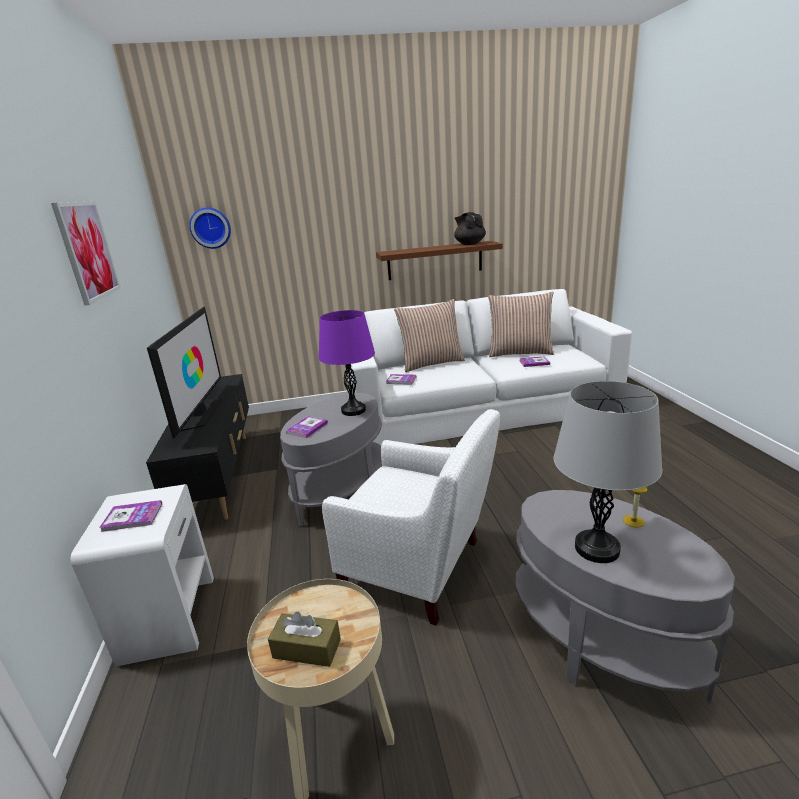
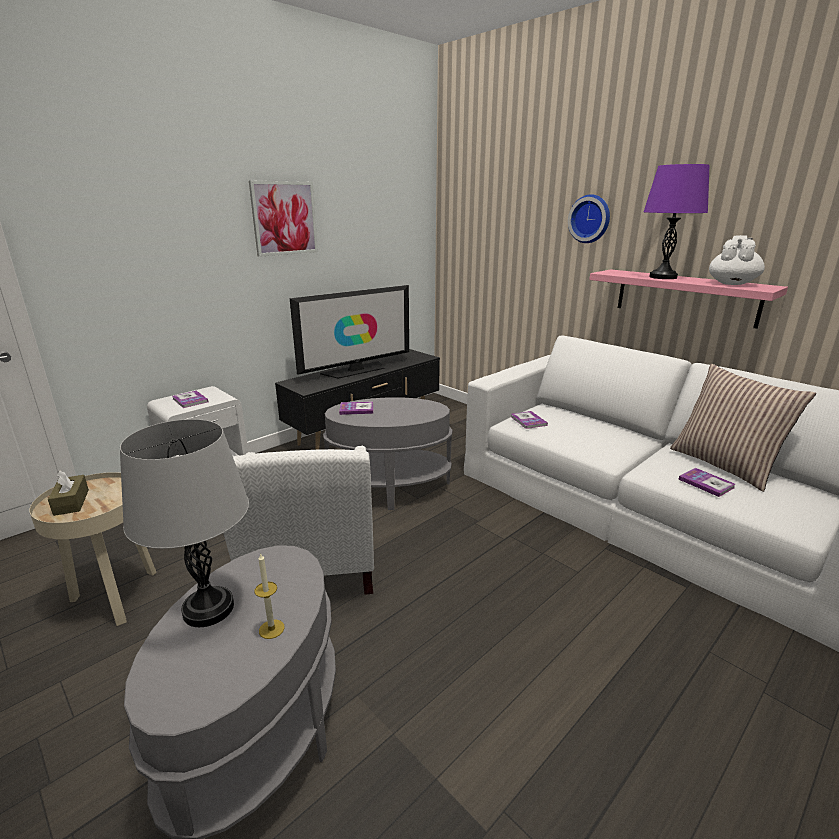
camera: 55 degrees right, 0 degrees up
wall clock [189,207,231,249] -> wall clock moved to [568,194,610,243]
purple table lamp [319,310,375,416] -> purple table lamp moved to [644,164,709,279]
brown shelf [376,241,503,280] -> pink shelf [589,269,788,329]
pillow [394,299,465,372] -> none
black teapot [454,212,486,245] -> white teapot [709,235,765,285]

